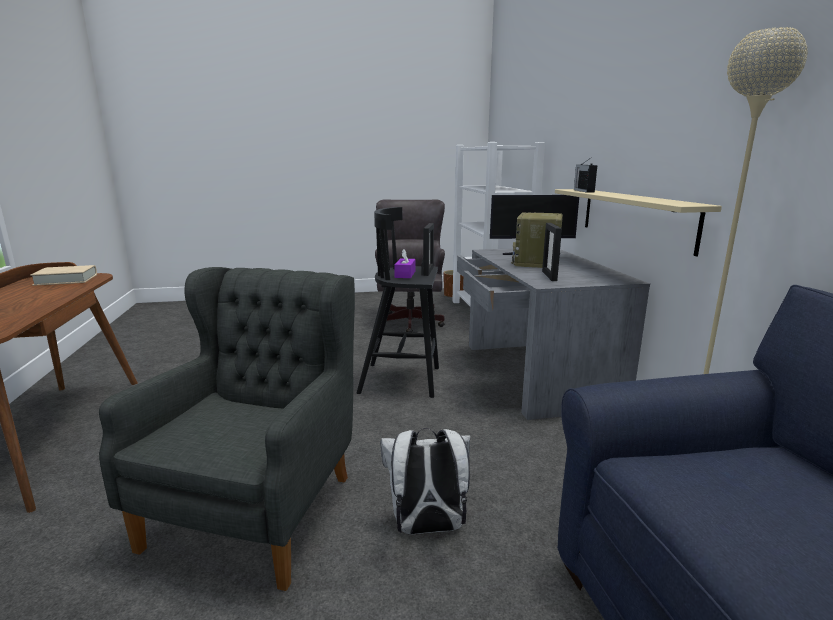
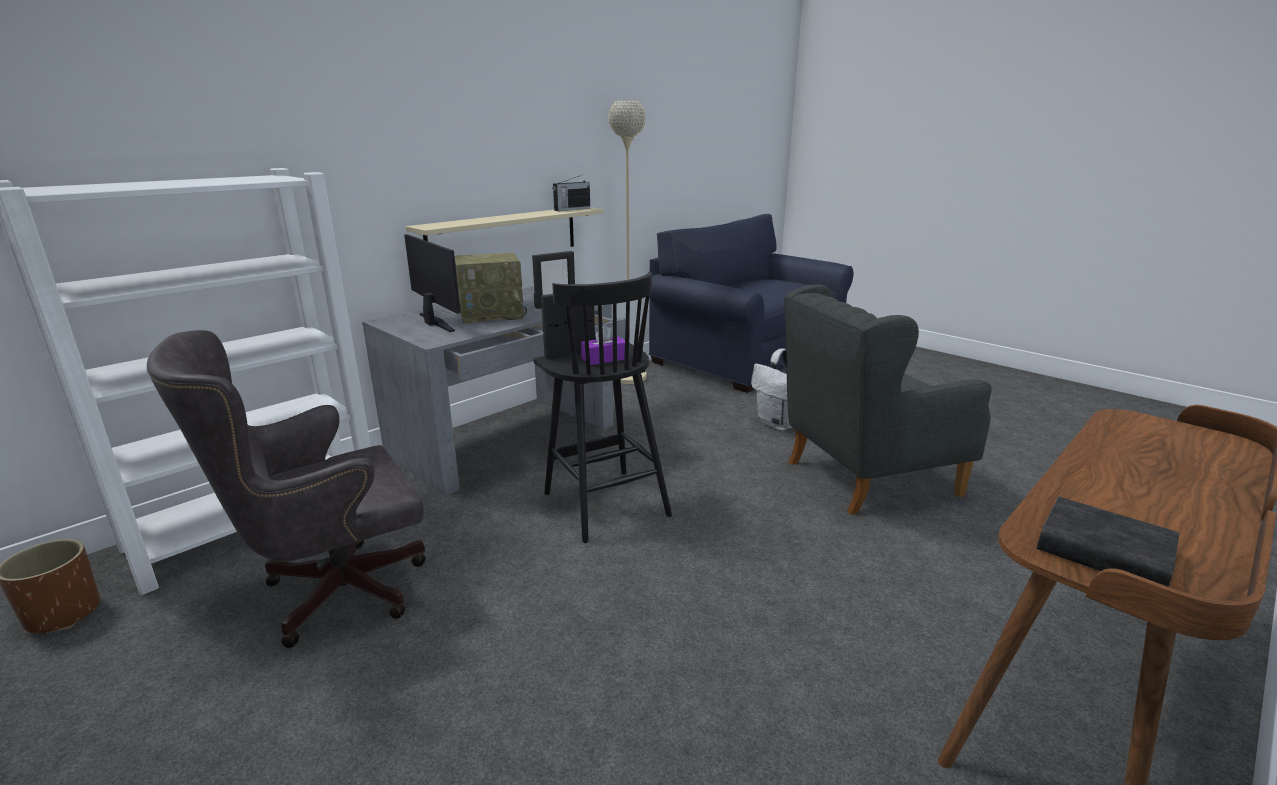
camera: 125 degrees left, 5 degrees up
beige book [30,265,97,286] -> black book [1037,497,1179,587]
radio [574,157,597,193] -> radio moved to [553,175,590,211]

